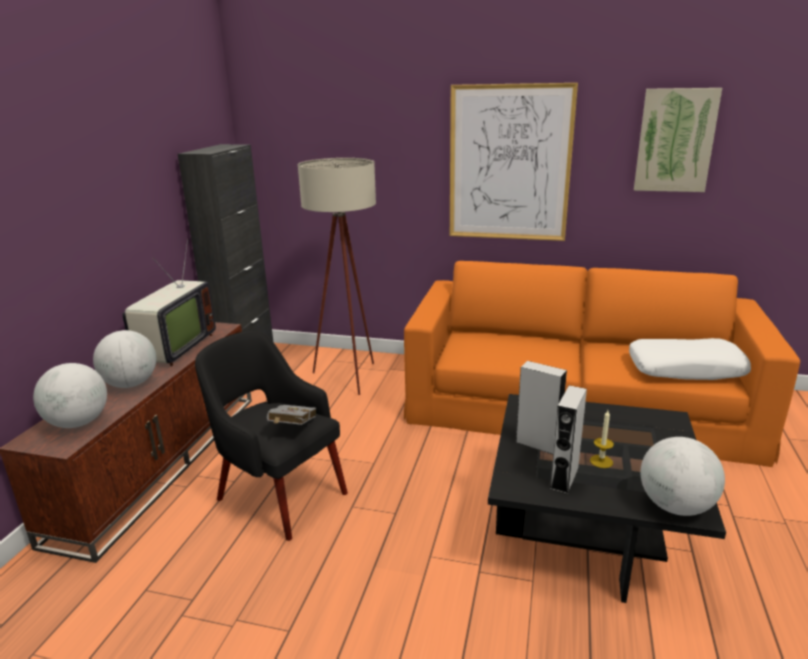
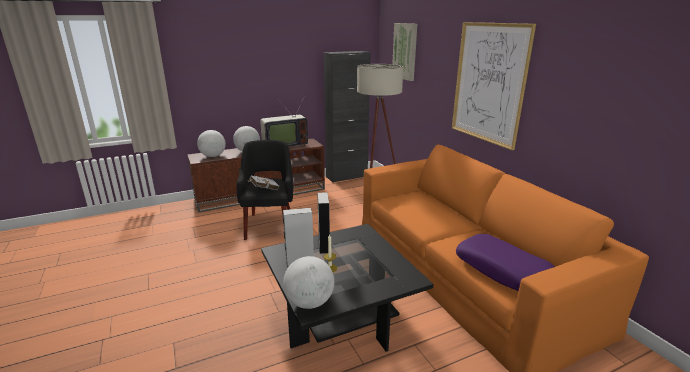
camera: 50 degrees right, 0 degrees up
white pillow [629,338,751,380] -> purple pillow [456,234,555,291]
picture [634,88,722,192] -> picture moved to [392,23,417,81]

